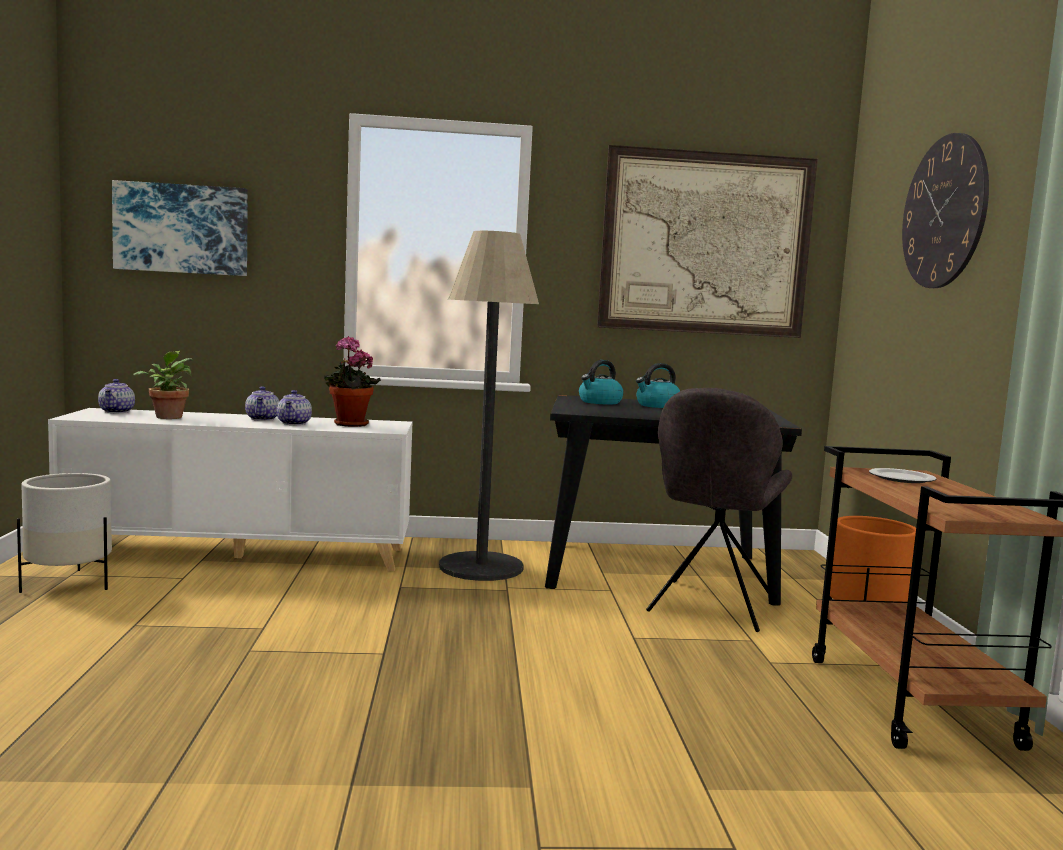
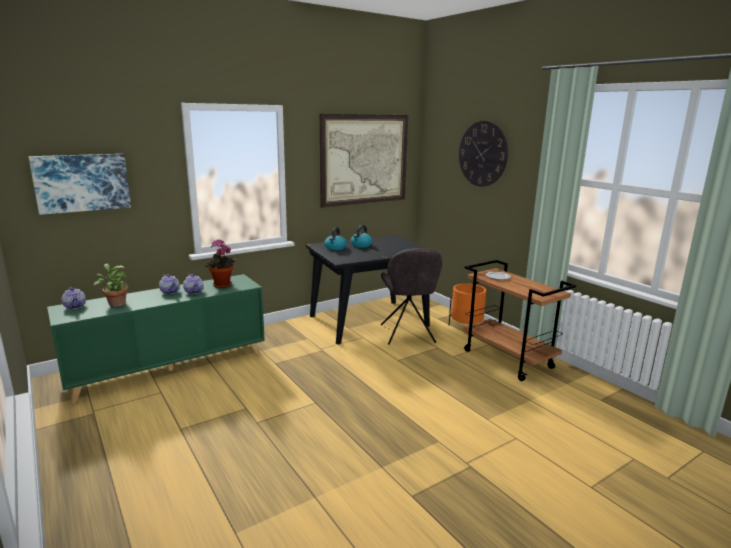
camera: 30 degrees left, 10 degrees up
white planter [17,473,112,593] -> none
white cabinet [48,408,412,571] -> green cabinet [47,274,265,404]
floor lamp [439,231,539,581] -> none

